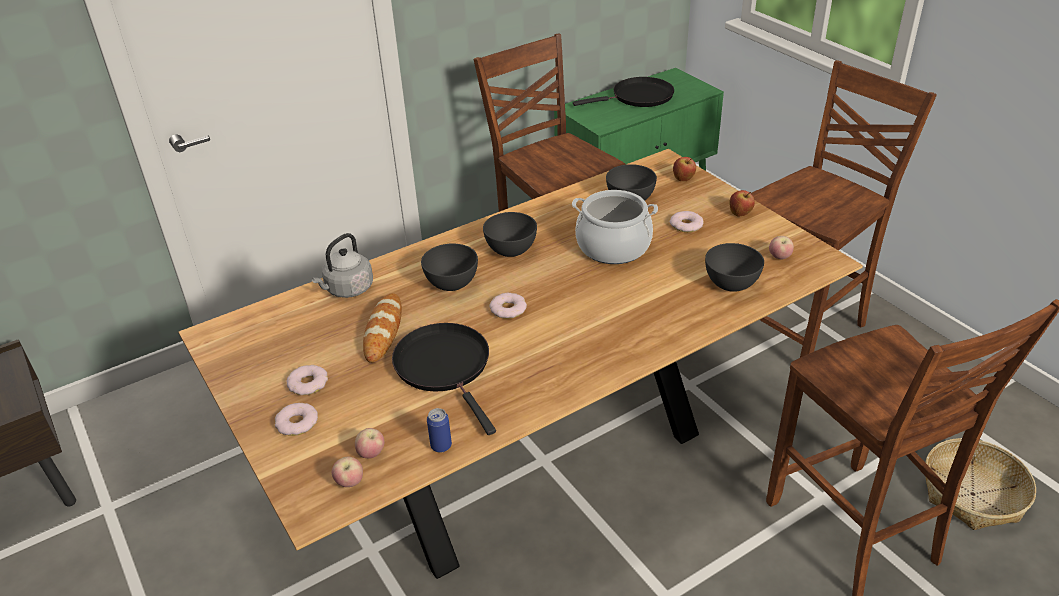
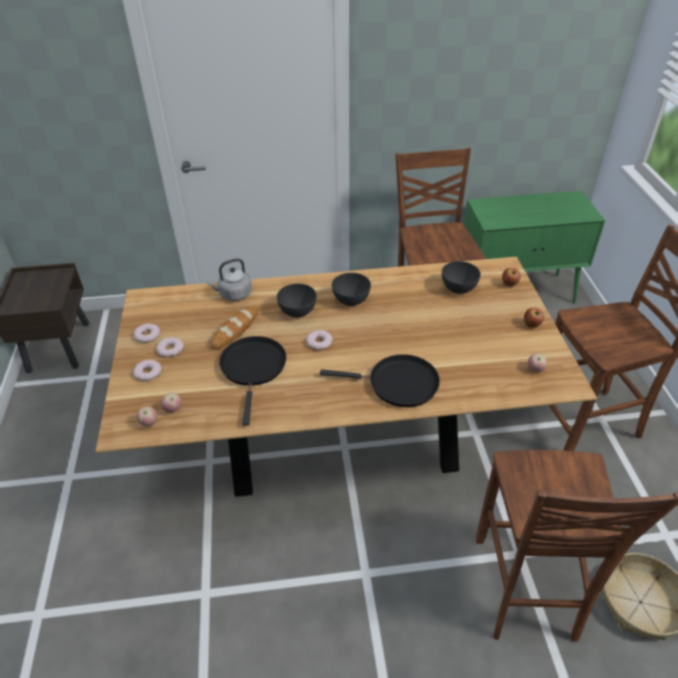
camera: 25 degrees right, 5 degrees up
can [427,408,452,453] -> none
cooking pot [572,190,658,264] -> none
black frying pan [573,77,674,107] -> black frying pan moved to [320,354,440,407]
donut [670,211,704,232] -> donut moved to [133,323,160,343]
grey bowl [705,243,764,292] -> none

